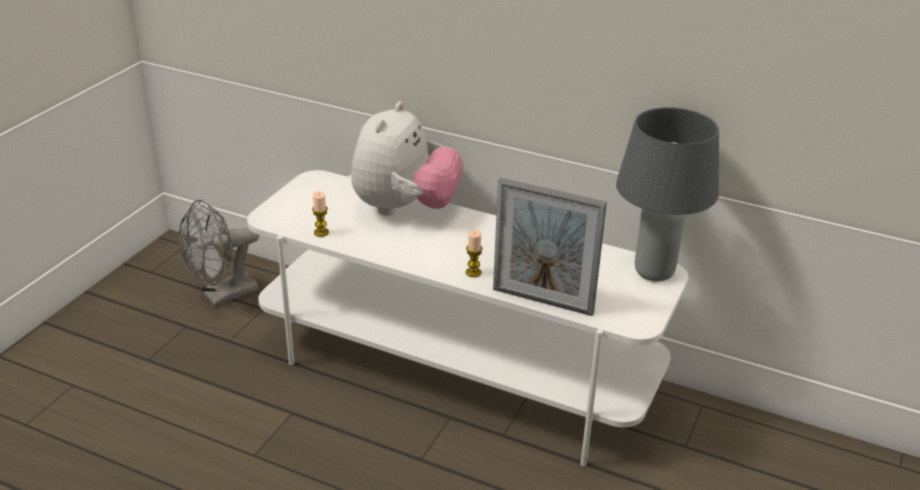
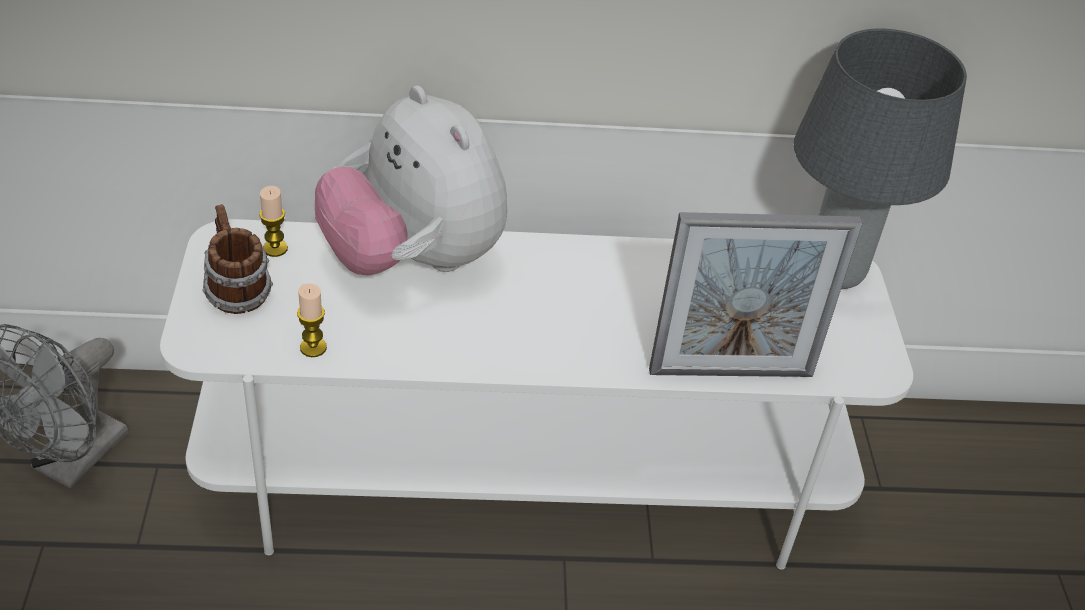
camera: 30 degrees left, 10 degrees up
plush toy [351,101,463,216] -> plush toy turned 150 degrees clockwise [315,86,507,276]
candle [466,230,483,277] -> candle moved to [259,186,288,257]
none -> mug [202,204,273,314]

